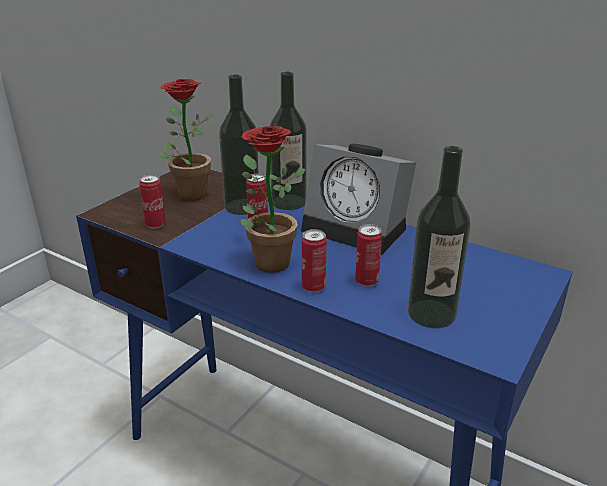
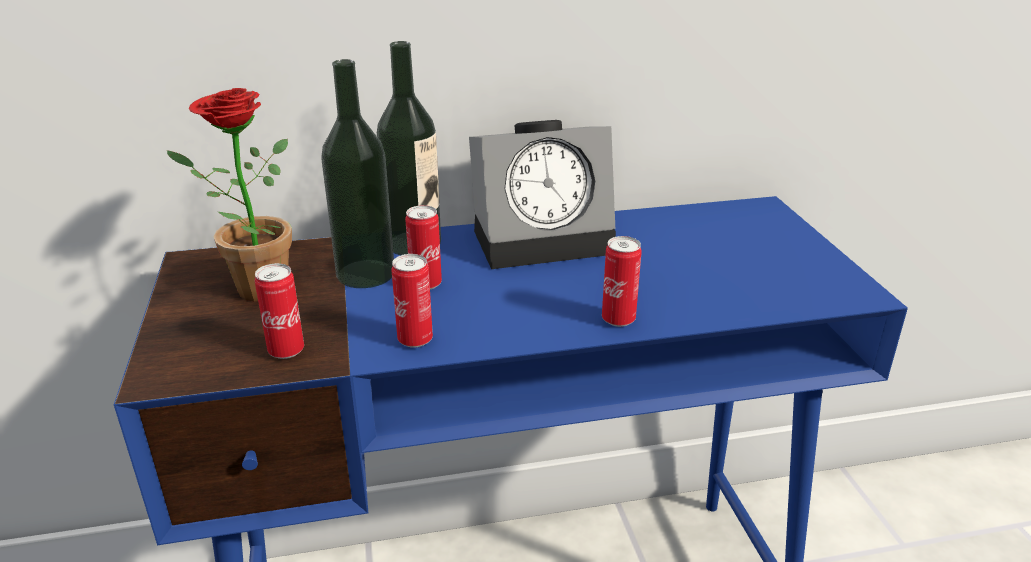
camera: 45 degrees left, 0 degrees up
potted plant [240,126,306,273] -> none
can [355,224,382,286] -> can moved to [391,254,433,348]
bottle [408,146,471,328] -> none

